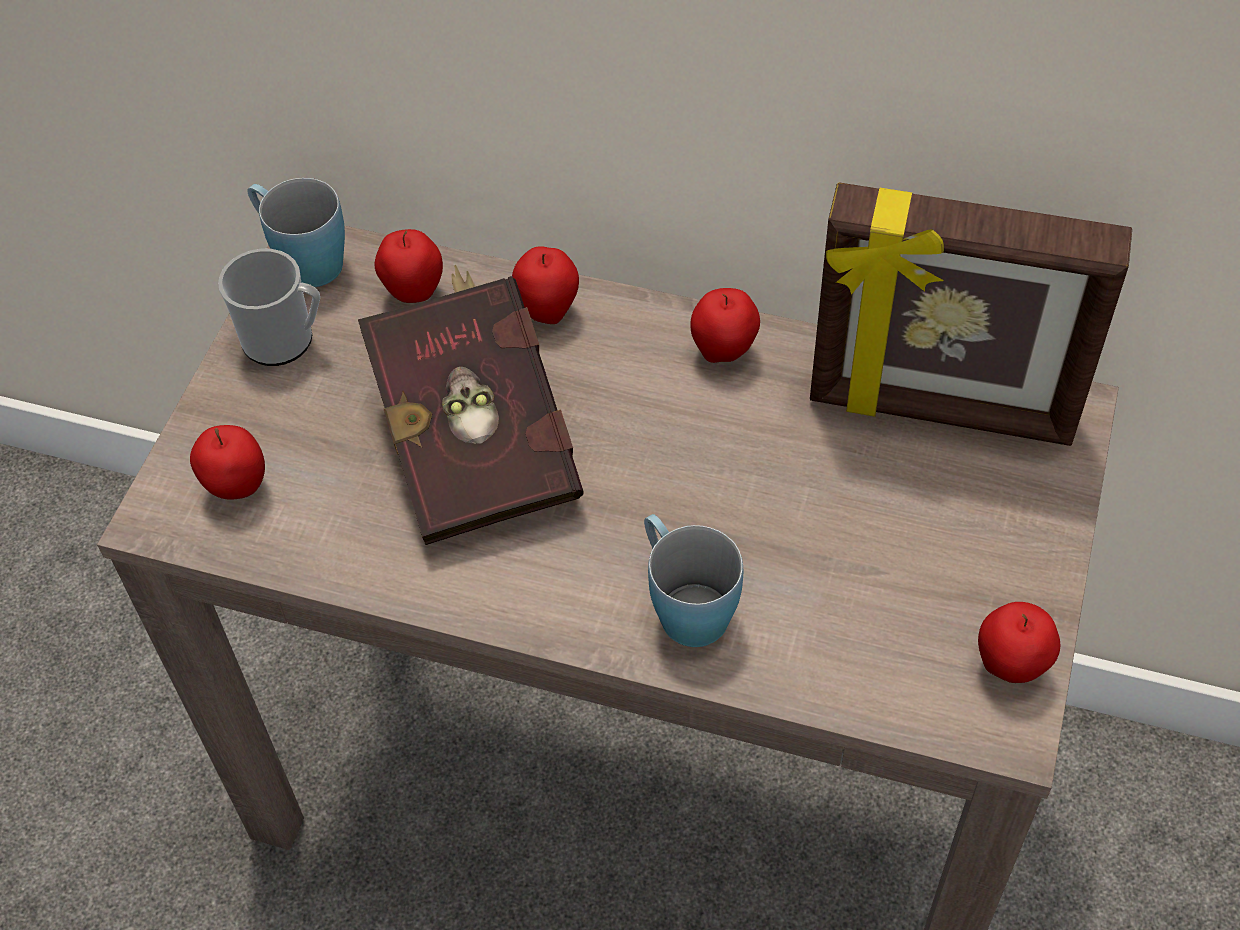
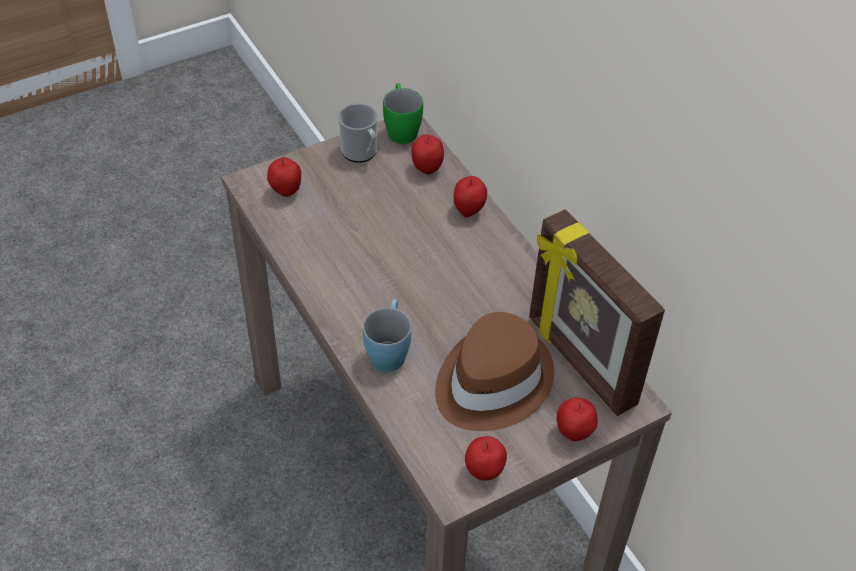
camera: 40 degrees right, 5 degrees down
blue mug [247,178,345,287] -> green mug [383,83,423,144]
red book [358,265,584,545] -> none
apple [690,288,760,363] -> apple moved to [557,397,598,441]
none -> brown hat [435,312,554,431]

